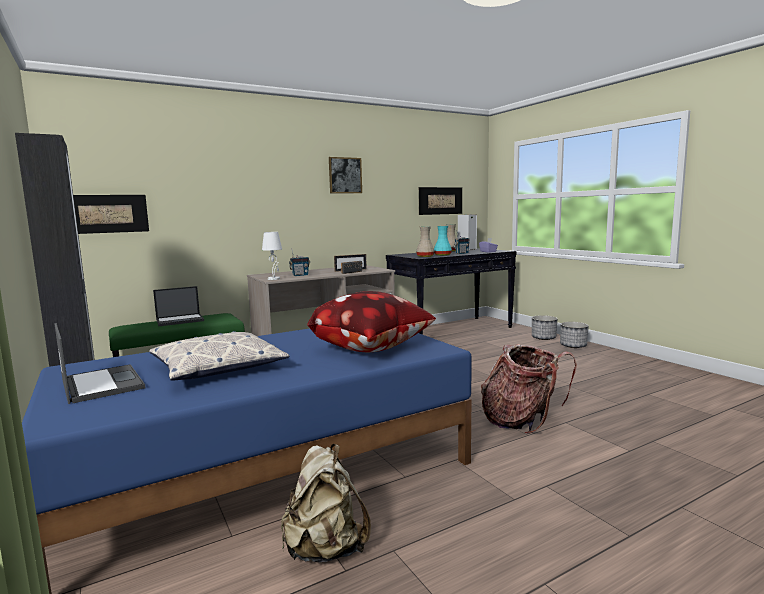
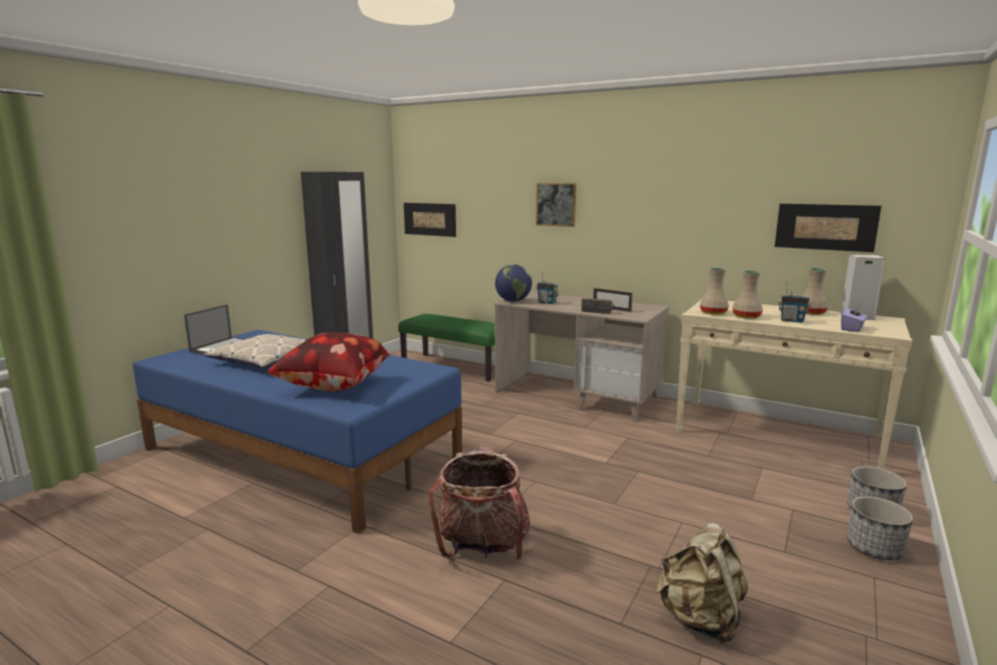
camera: 60 degrees right, 5 degrees up
laptop [153,286,204,326] -> none
white table lamp [262,232,282,280] -> globe [495,264,532,302]
beige backpack [281,444,371,562] -> beige backpack moved to [655,523,748,644]
picture [329,157,362,193] -> picture moved to [536,183,576,227]
black console table [386,248,517,335] -> beige console table [675,299,912,469]
turquoise vase [434,226,452,256] -> beige vase [732,270,763,319]

